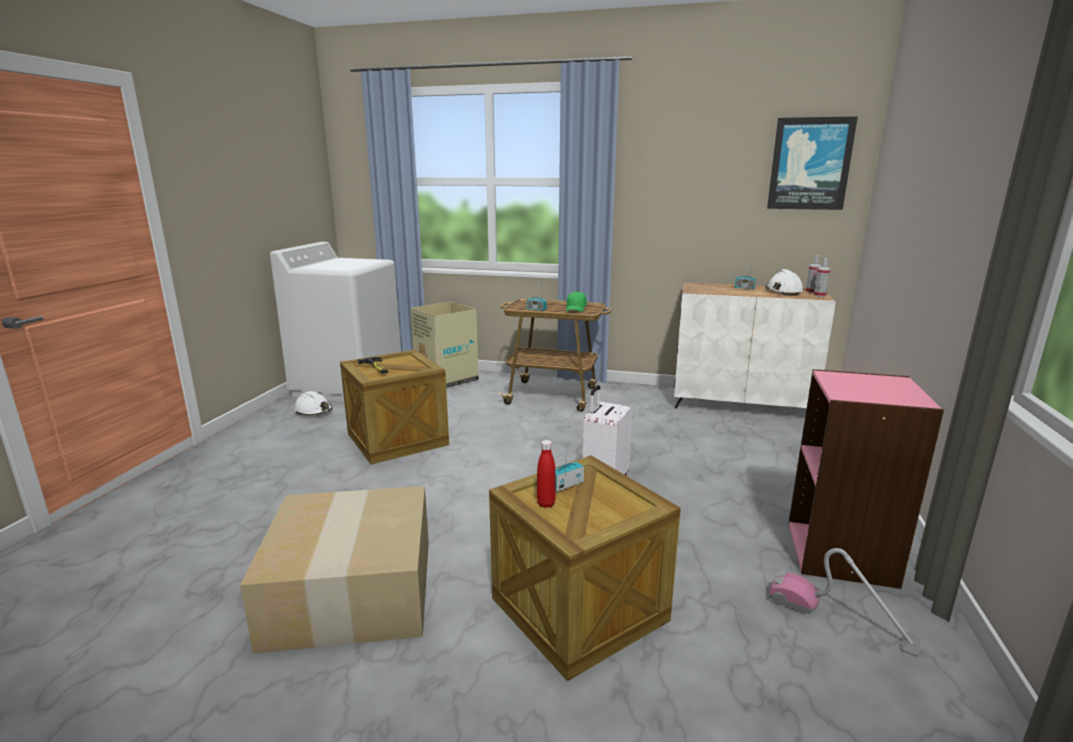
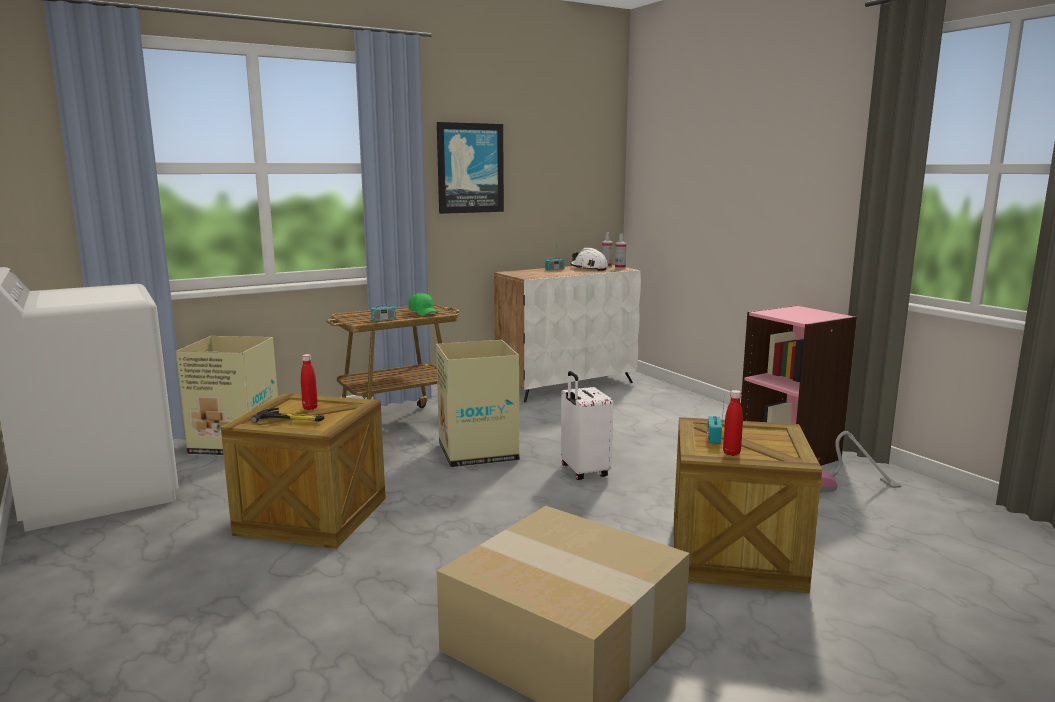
camera: 45 degrees left, 5 degrees down
white hard hat [294,391,333,416] -> none
picture [767,116,858,210] -> picture moved to [437,122,504,214]
none -> red bottle [301,354,318,410]
none -> cardboard box [436,340,519,468]

